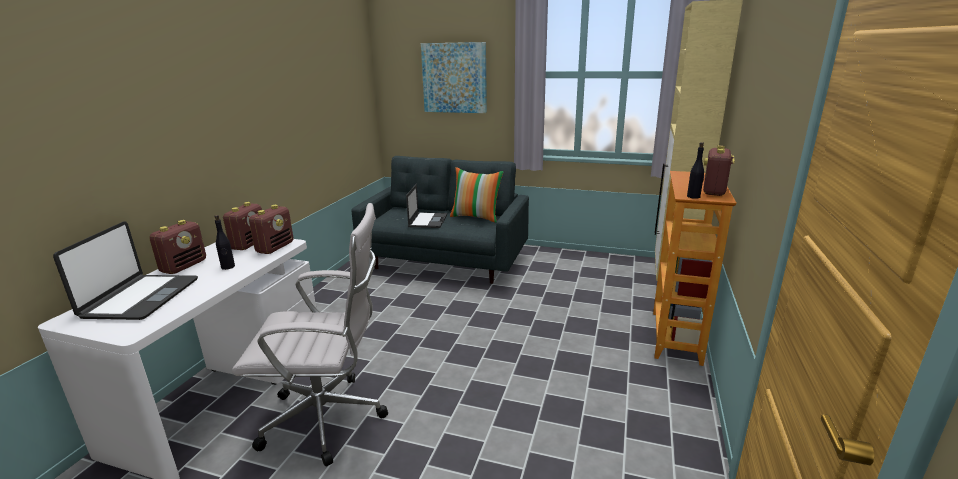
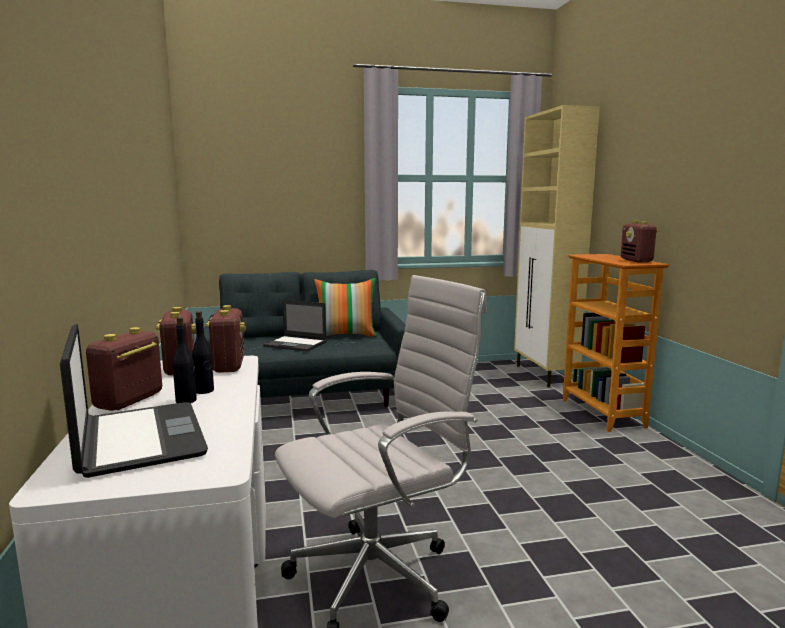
camera: 30 degrees left, 10 degrees down
radio [149,220,206,274] -> radio turned 150 degrees counterclockwise [86,327,162,411]
laptop [406,184,447,228] -> laptop turned 135 degrees clockwise [263,300,327,352]
picture [421,42,487,113] -> none
black bottle [687,142,704,199] -> black bottle moved to [173,317,197,403]

